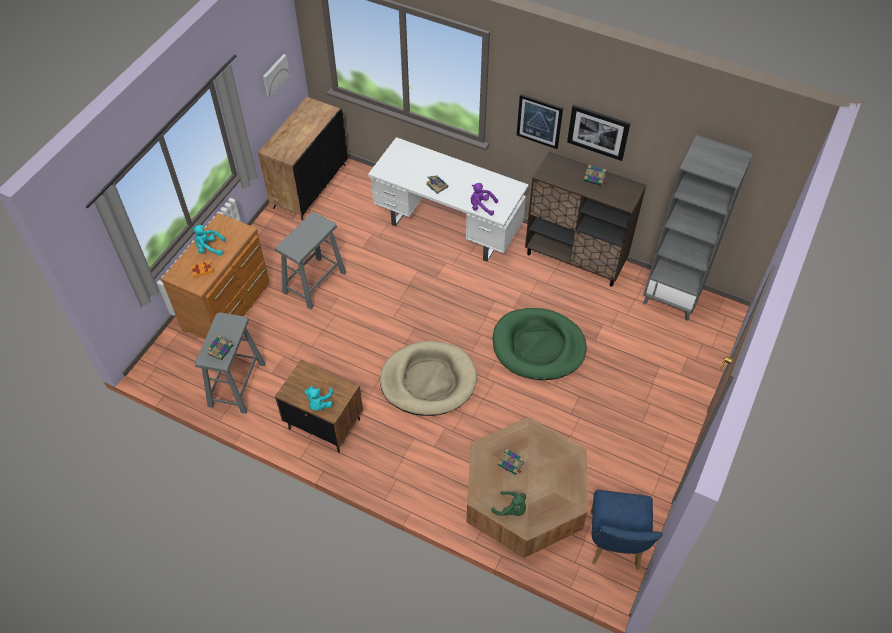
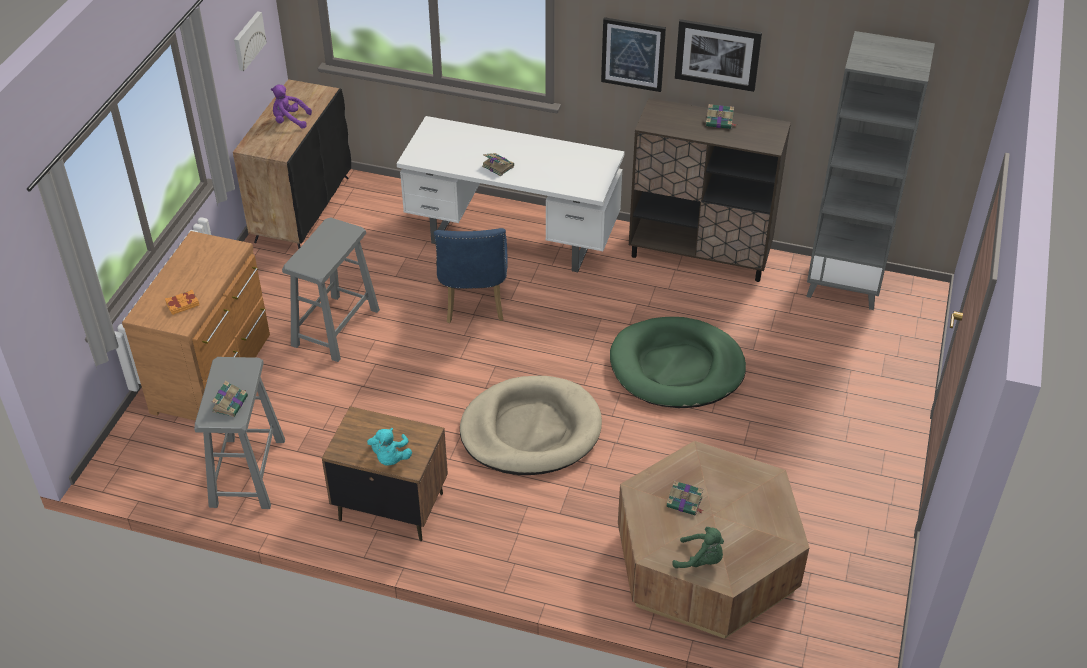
camera: 10 degrees left, 10 degrees down
turquoise plush toy [192,225,226,256] -> none
purple plush toy [471,183,498,216] -> purple plush toy moved to [271,85,312,129]
blue chair [591,490,663,569] -> blue chair moved to [434,228,507,323]

